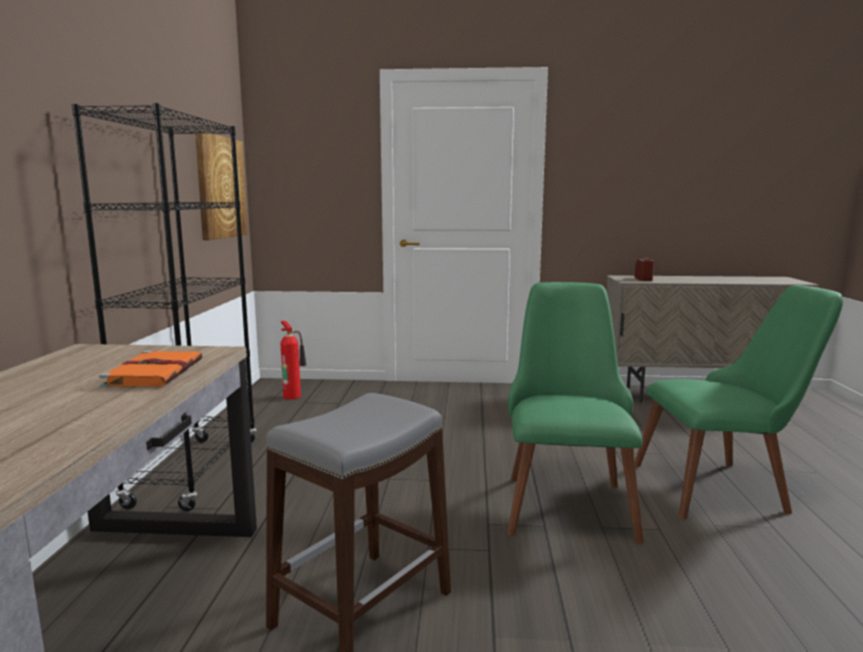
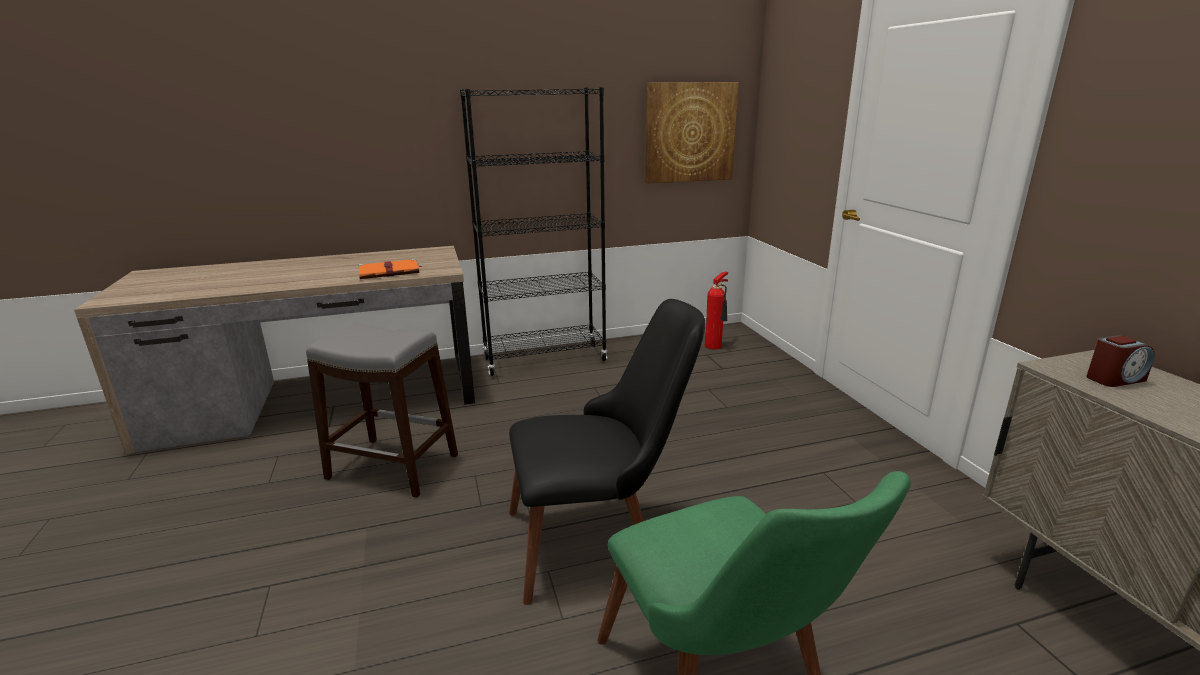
camera: 70 degrees right, 10 degrees up
green chair [507,282,643,544] -> black chair [509,299,705,605]

